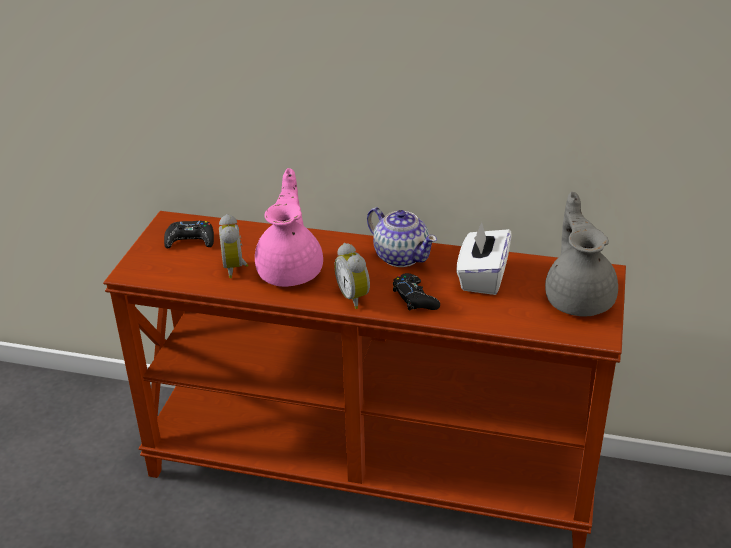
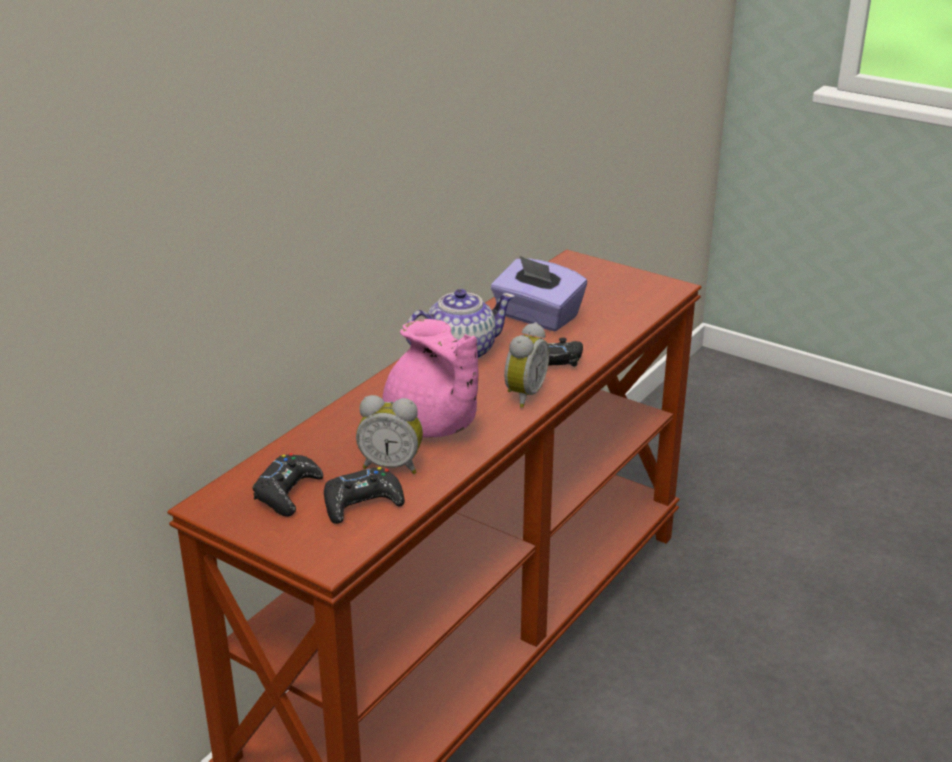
camera: 70 degrees left, 5 degrees down
pink teapot [255,168,323,287] -> pink teapot turned 150 degrees counterclockwise [383,319,478,437]
alarm clock [334,243,370,309] -> alarm clock turned 60 degrees counterclockwise [504,322,549,408]
white tissue box [456,222,512,295] -> purple tissue box [491,255,587,332]
grey teapot [545,192,618,317] -> none
none -> black game controller [324,467,405,524]

